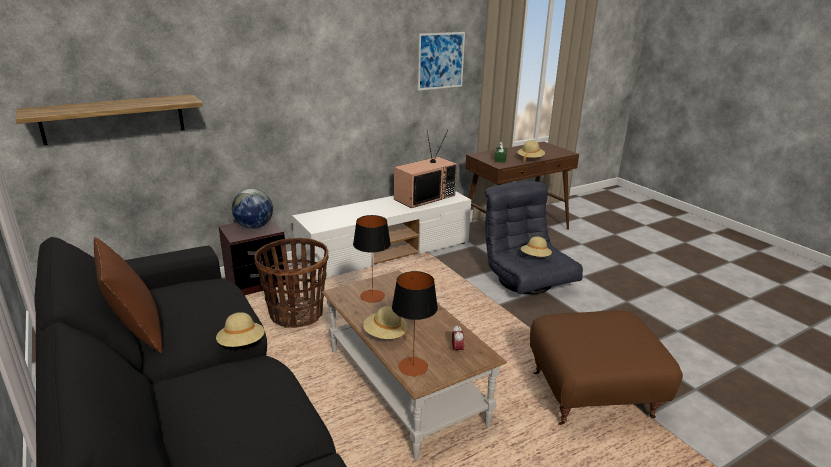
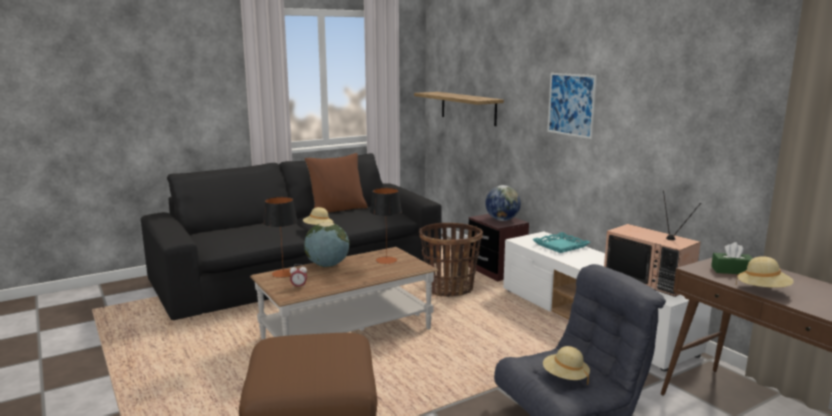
camera: 90 degrees right, 10 degrees down
beige hat [363,306,408,340] -> globe [304,222,350,267]
picture [418,32,465,91] -> picture moved to [547,73,597,139]
none -> turquoise tray [532,232,591,253]

